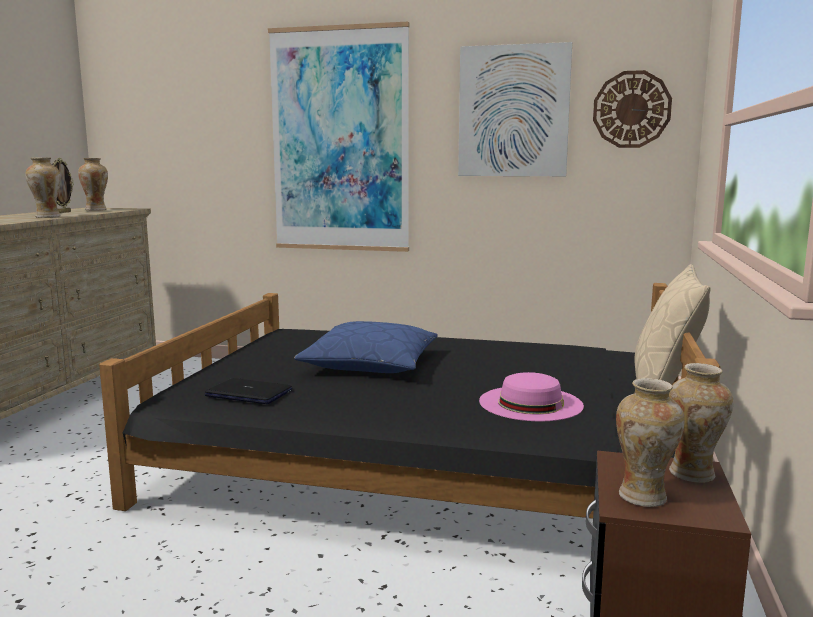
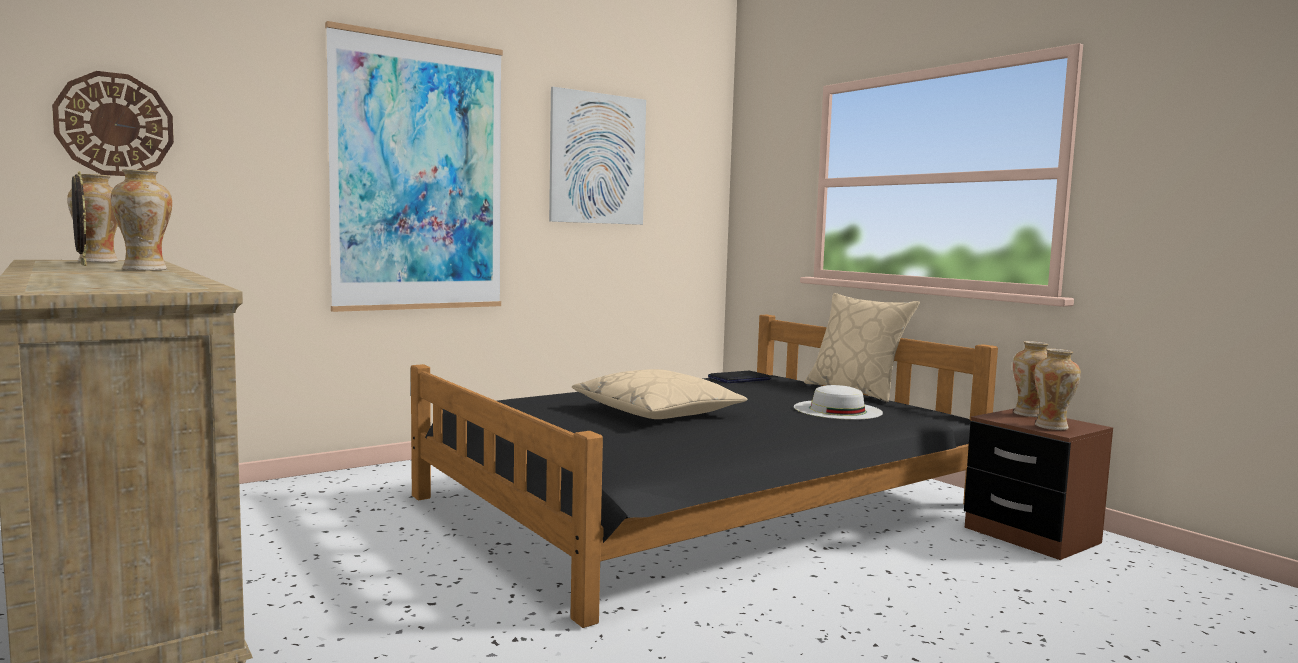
camera: 50 degrees left, 5 degrees down
laptop [204,378,292,404] -> laptop moved to [708,371,771,383]
blue pillow [294,321,438,373] -> beige pillow [572,369,747,419]
pink hat [479,372,584,421] -> white hat [794,385,883,420]
wall clock [593,70,672,148] -> wall clock moved to [52,71,174,176]

